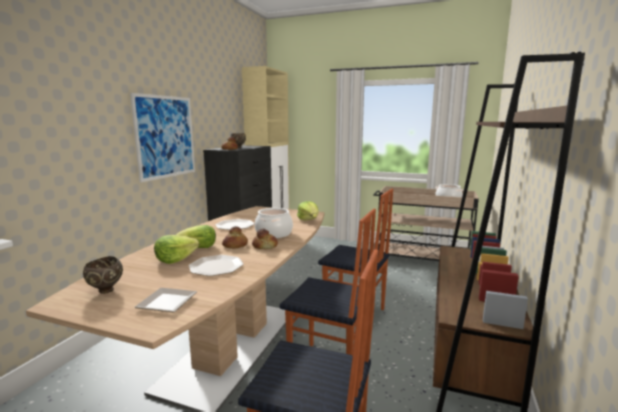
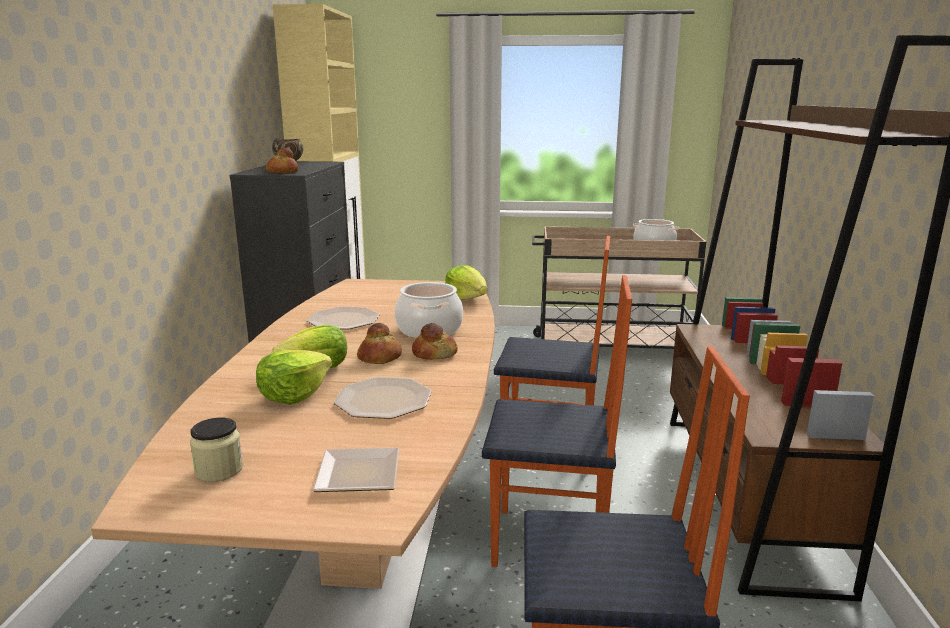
camera: 15 degrees left, 5 degrees up
brown bowl [83,256,123,294] -> jar [190,417,243,482]
picture [130,93,195,182] -> none

